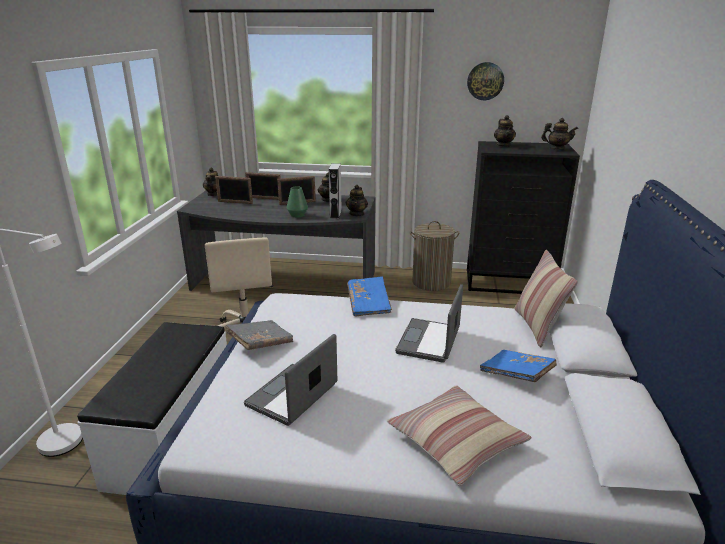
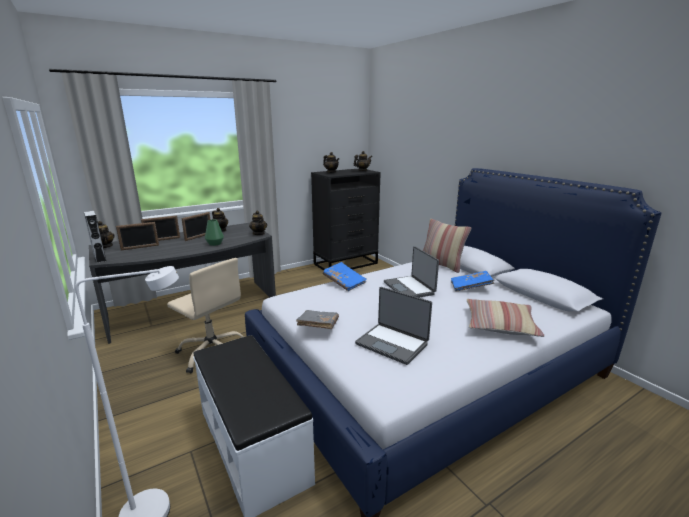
camera: 40 degrees left, 5 degrees down
laptop [244,334,337,426] -> laptop turned 45 degrees counterclockwise [355,287,432,365]
grey speaker [329,163,342,218] -> grey speaker moved to [84,211,106,263]
laundry basket [410,221,460,291] -> none
wall clock [467,62,504,100] -> none

